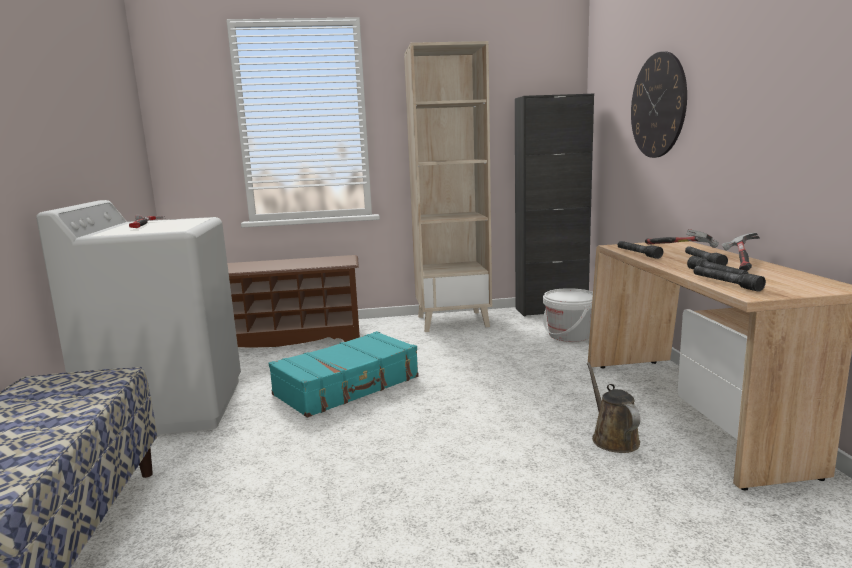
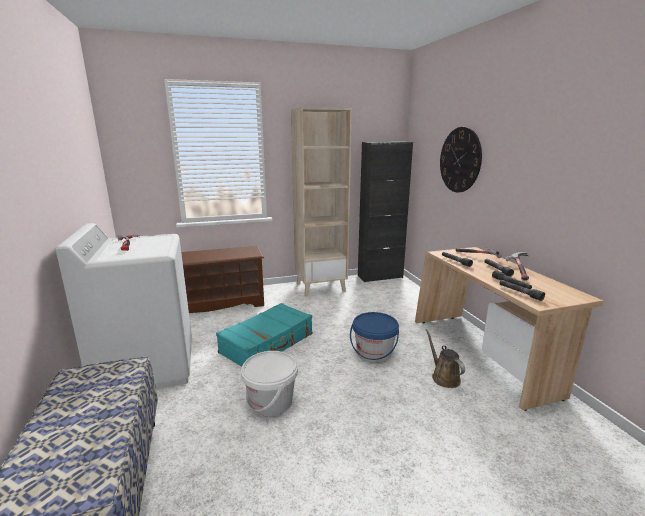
camera: 10 degrees left, 5 degrees up
white bucket [543,288,593,342] -> white bucket moved to [241,351,298,416]
none -> blue bucket [350,312,399,363]

